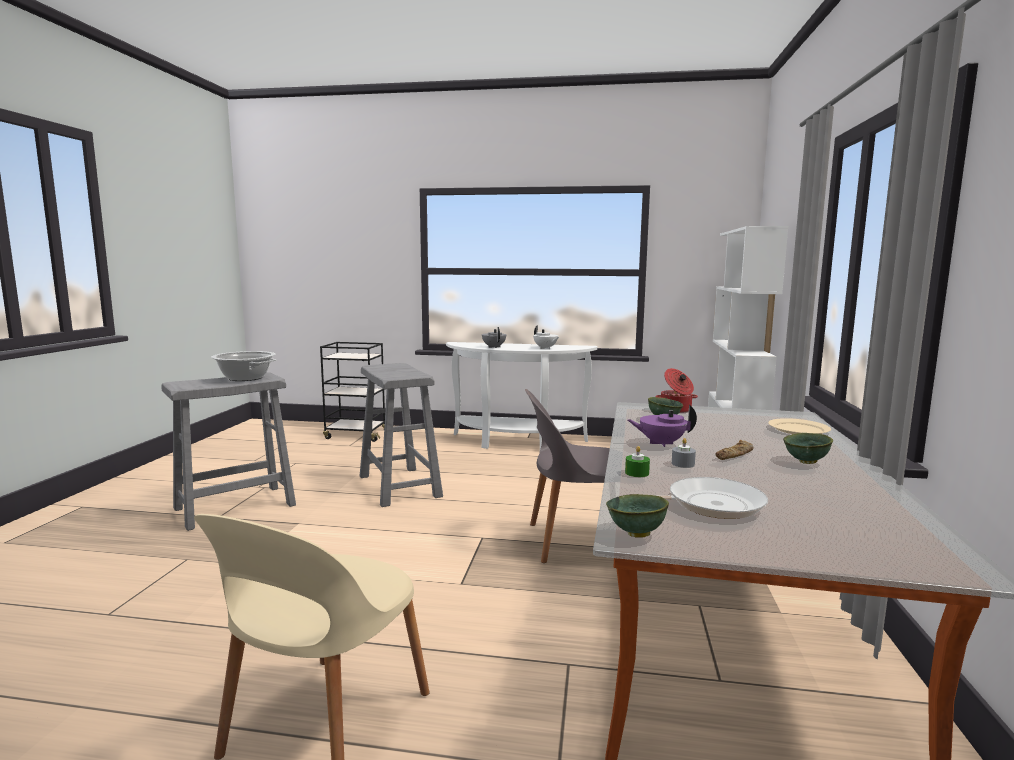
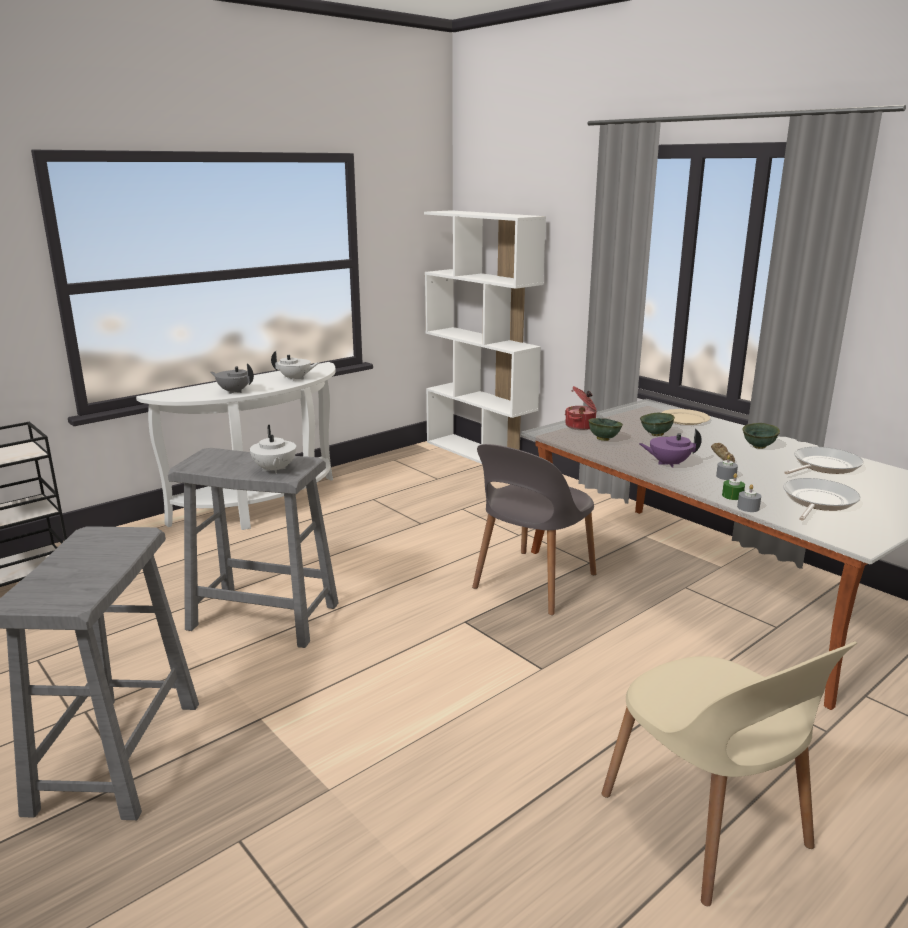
camera: 50 degrees left, 10 degrees up
cooking pot [211,351,276,381] -> none
green bowl [606,494,669,538] -> green bowl moved to [640,413,675,436]
purple teapot [628,405,697,447] -> purple teapot turned 45 degrees clockwise [639,429,702,468]
none -> white teapot [250,425,296,474]
none -> grey candle [737,484,761,512]
none -> frying pan [784,447,864,474]

